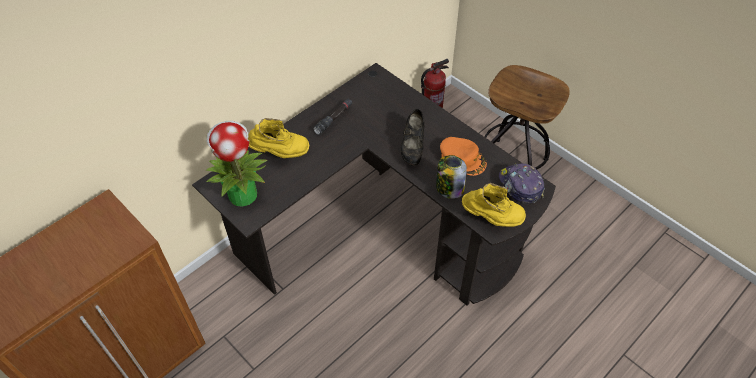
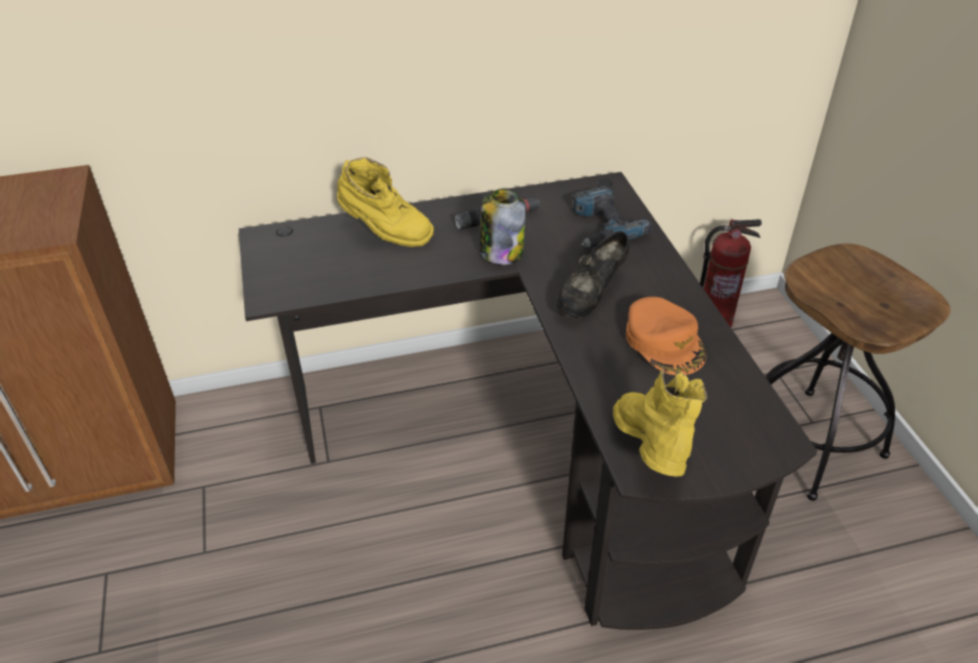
camera: 30 degrees right, 10 degrees down
potted plant [206,121,268,207] -> none
jar [436,155,467,199] -> jar moved to [480,189,526,265]
yellow boot [462,183,526,227] -> yellow boot turned 135 degrees counterclockwise [613,368,707,477]
cap [499,163,545,203] -> none
none -> power drill [571,186,652,248]

